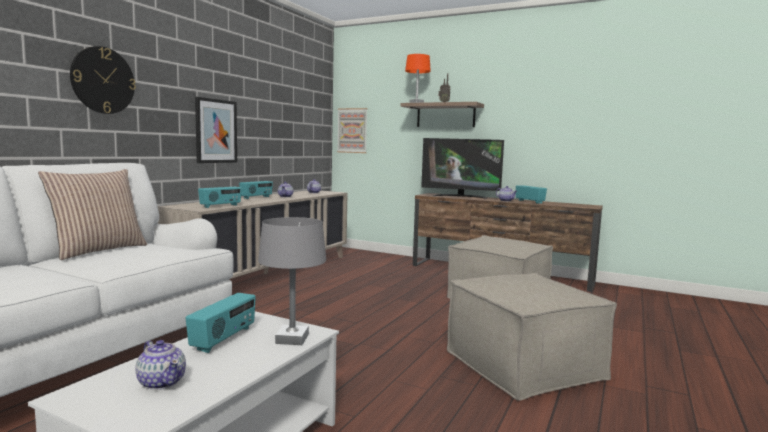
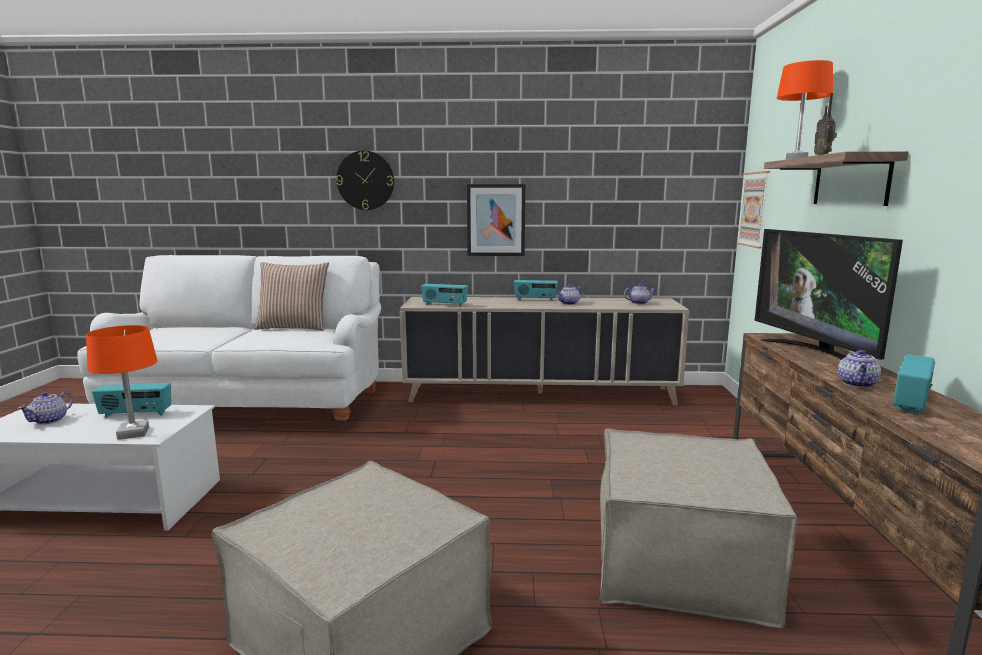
camera: 65 degrees right, 5 degrees up
grey table lamp [258,217,326,345] -> orange table lamp [86,325,157,440]

